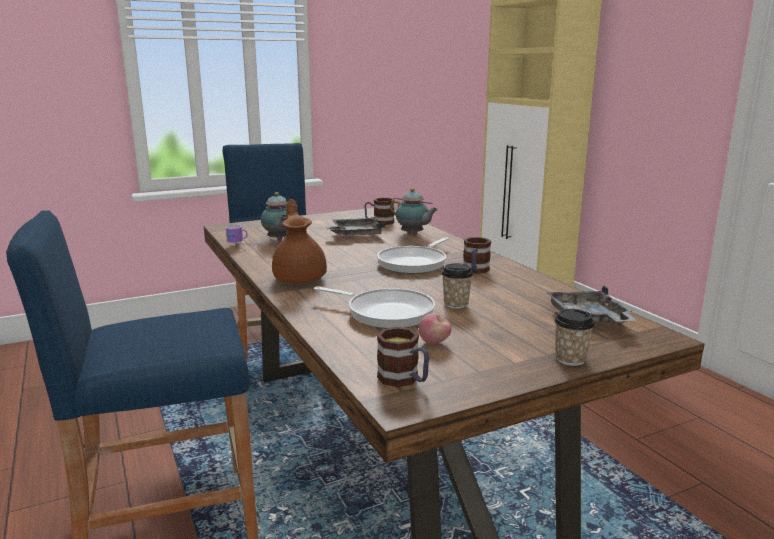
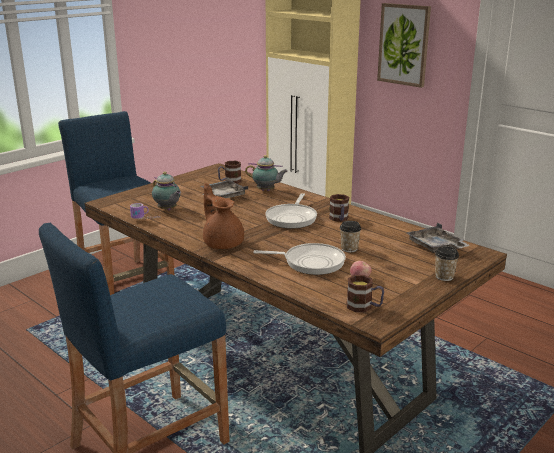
camera: 20 degrees left, 5 degrees up
none -> picture [377,3,431,88]

